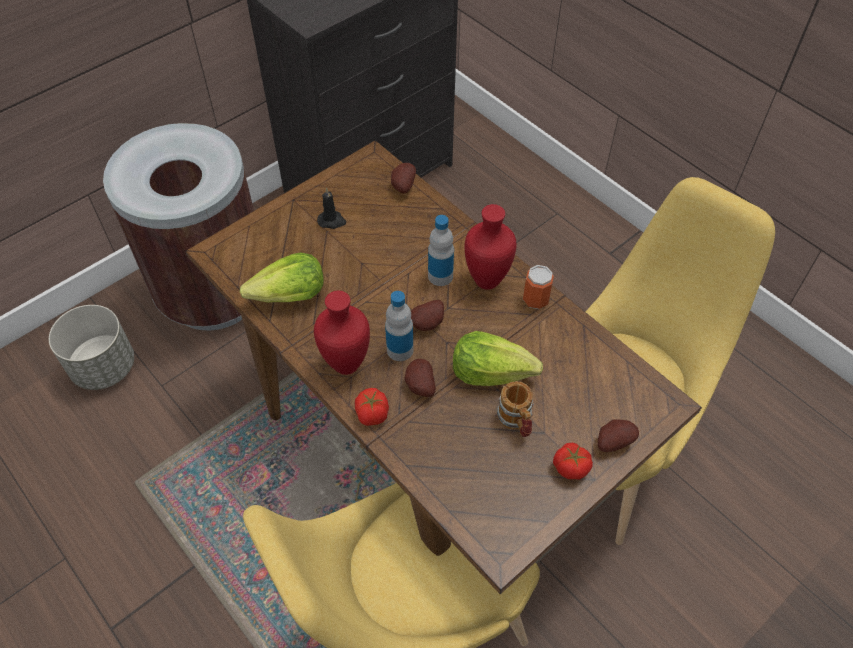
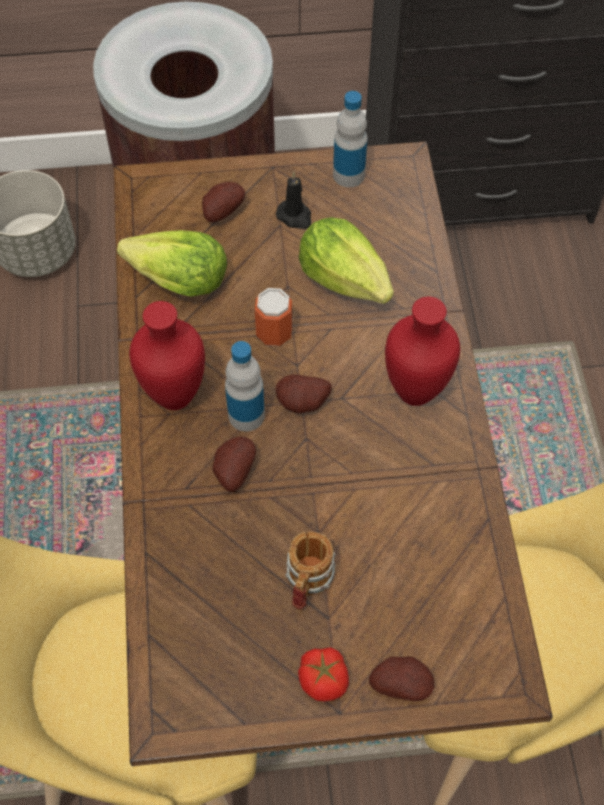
camera: 35 degrees right, 5 degrees up
tomato [355,388,389,426] -> none
potato [391,163,416,193] -> potato moved to [202,182,245,222]
bottle [428,215,454,286] -> bottle moved to [333,91,367,187]
lettuce [453,331,543,386] -> lettuce moved to [299,217,394,304]
can [523,265,554,309] -> can moved to [255,288,292,346]

